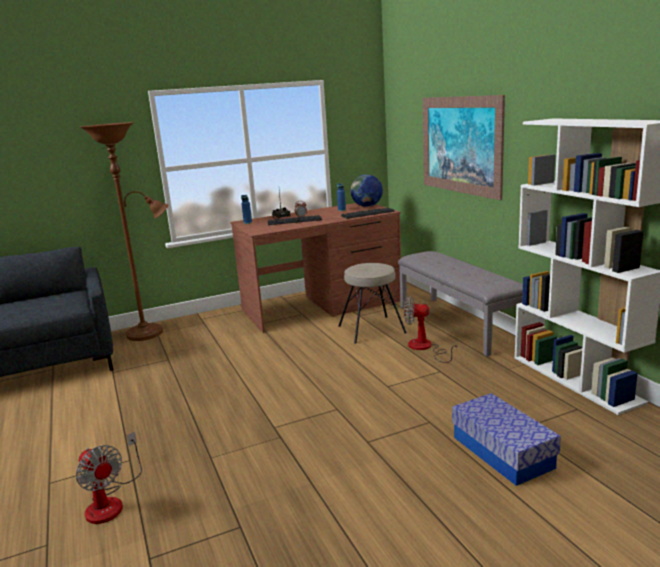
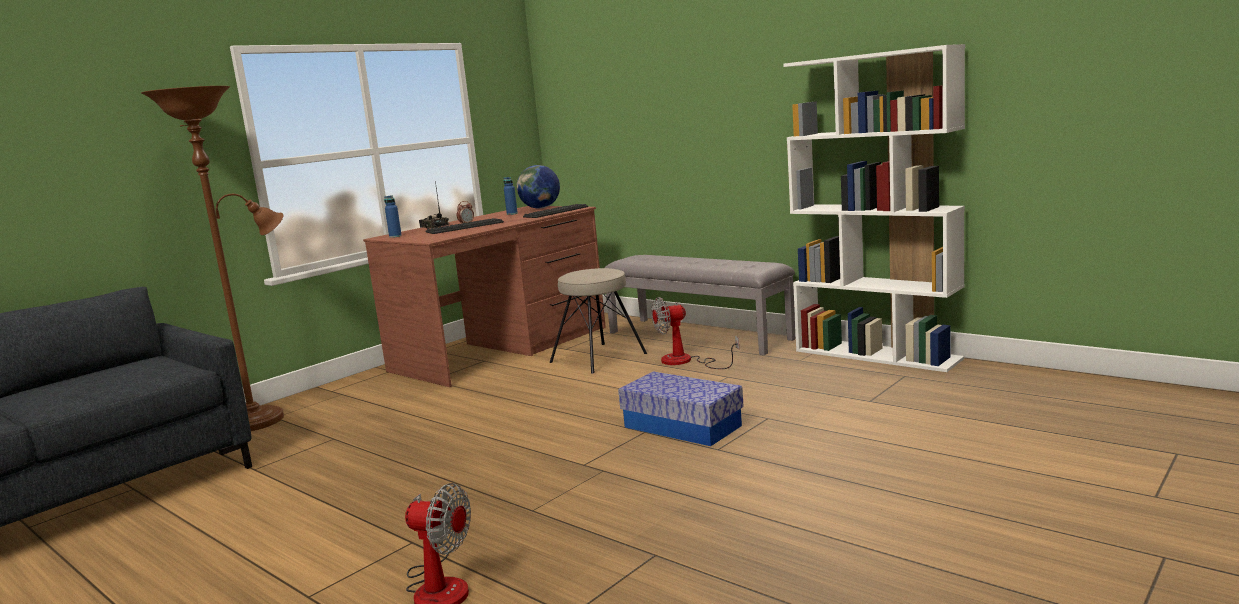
camera: 25 degrees left, 5 degrees down
picture [423,95,505,200] -> none
storage box [452,393,561,486] -> storage box moved to [618,371,744,446]

